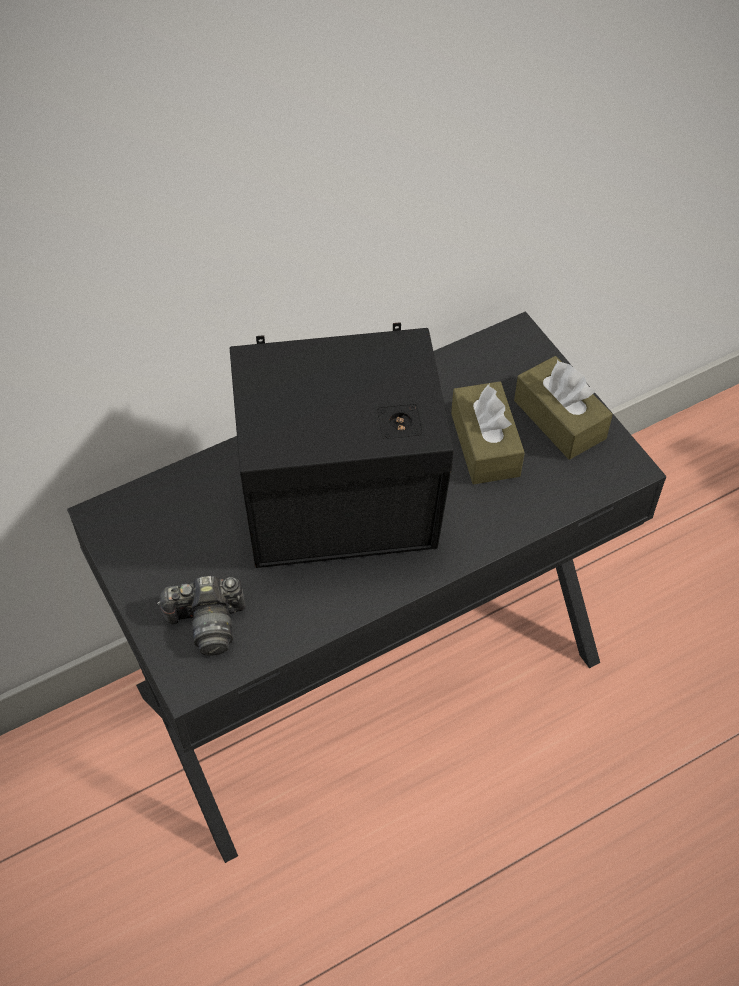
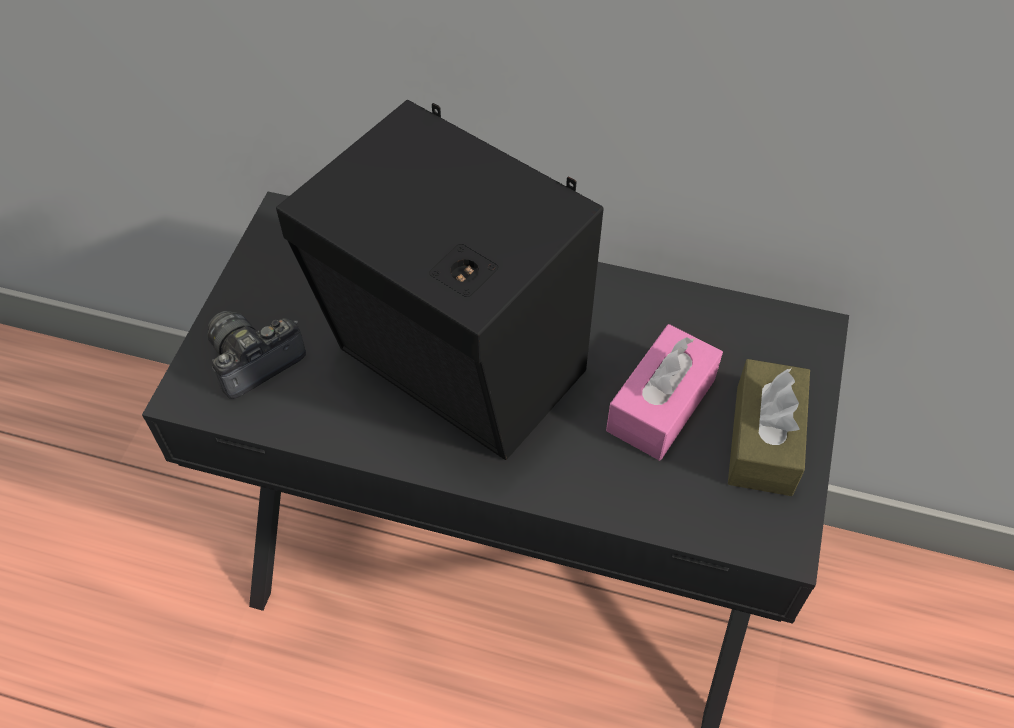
camera: 45 degrees right, 0 degrees up
camera [157,576,246,656] -> camera turned 105 degrees clockwise [207,311,306,399]
brown tissue box [451,381,525,484] -> pink tissue box [606,324,723,461]

